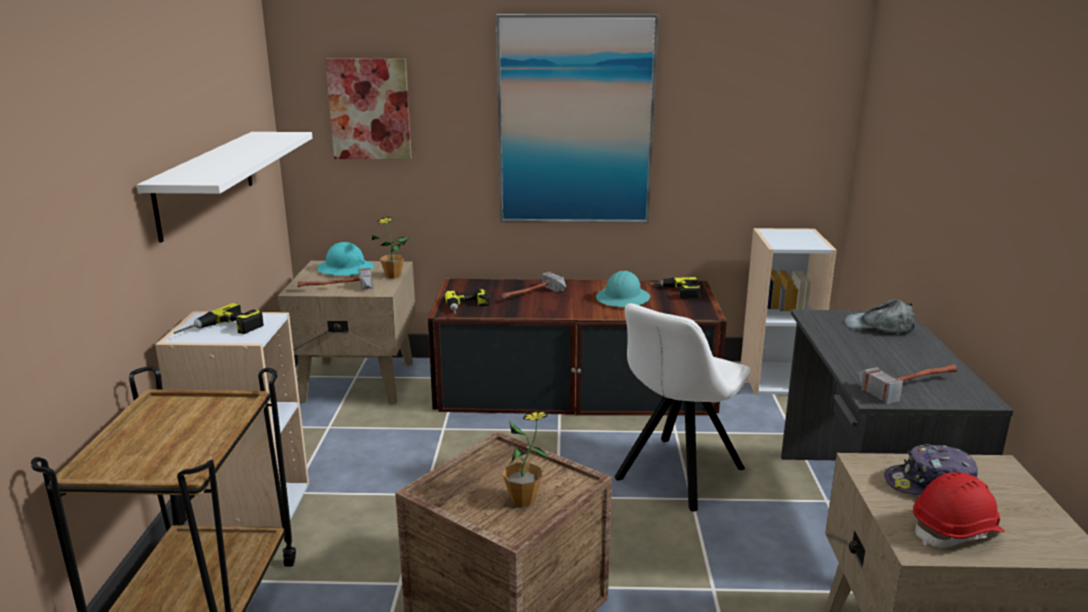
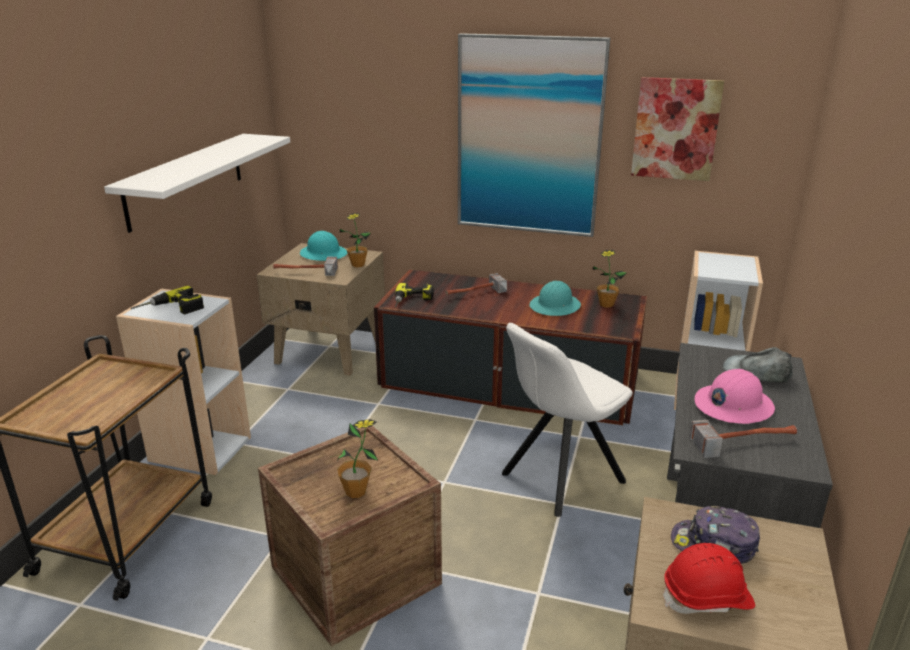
camera: 15 degrees right, 5 degrees up
picture [325,59,412,159] -> picture moved to [631,77,724,181]
power drill [643,277,700,299] -> potted plant [592,250,627,308]
none -> pink hard hat [695,369,775,424]

